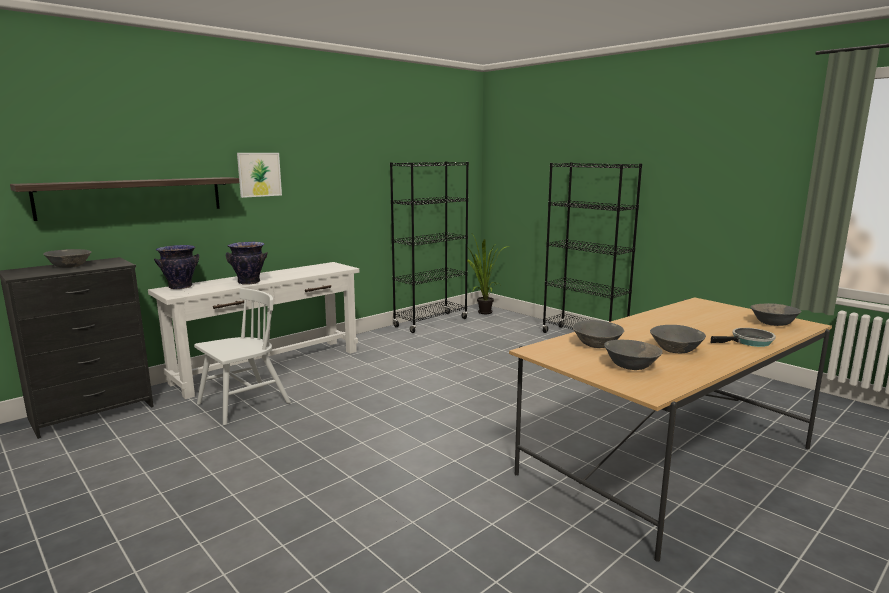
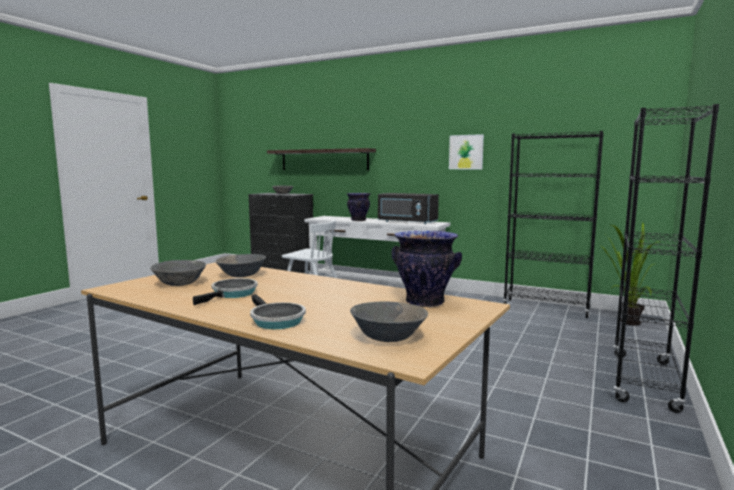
camera: 70 degrees right, 5 degrees down
vase [154,245,199,289] -> vase moved to [391,231,462,307]
picture [237,153,282,198] -> picture moved to [449,134,484,169]
grey bowl [650,325,706,354] -> frying pan [193,278,258,305]
none -> black microwave [378,193,439,224]

